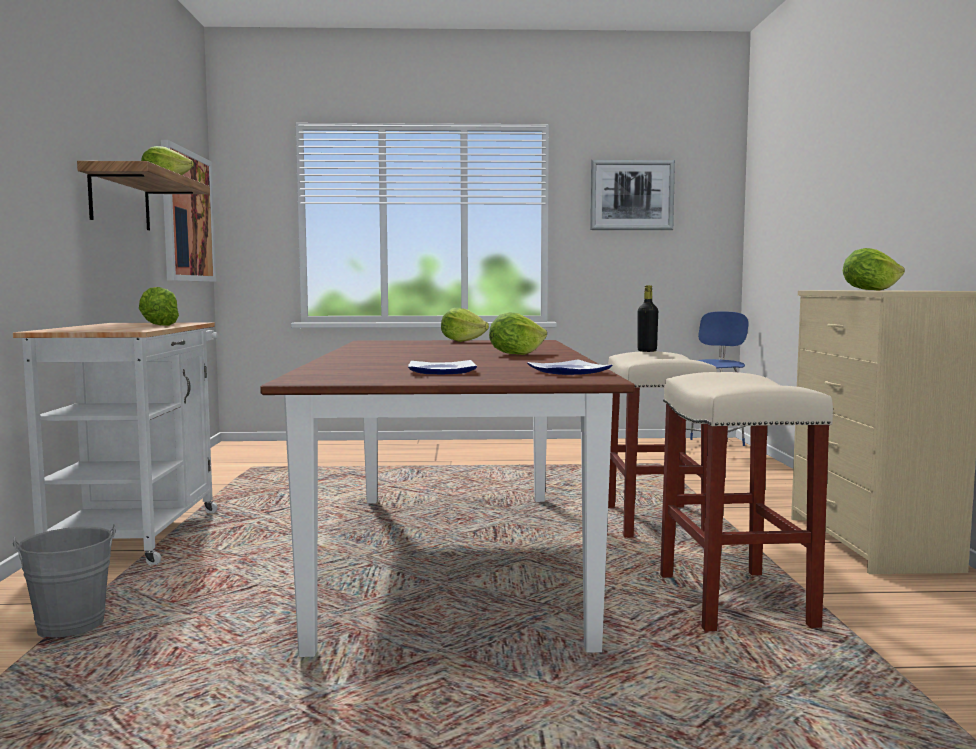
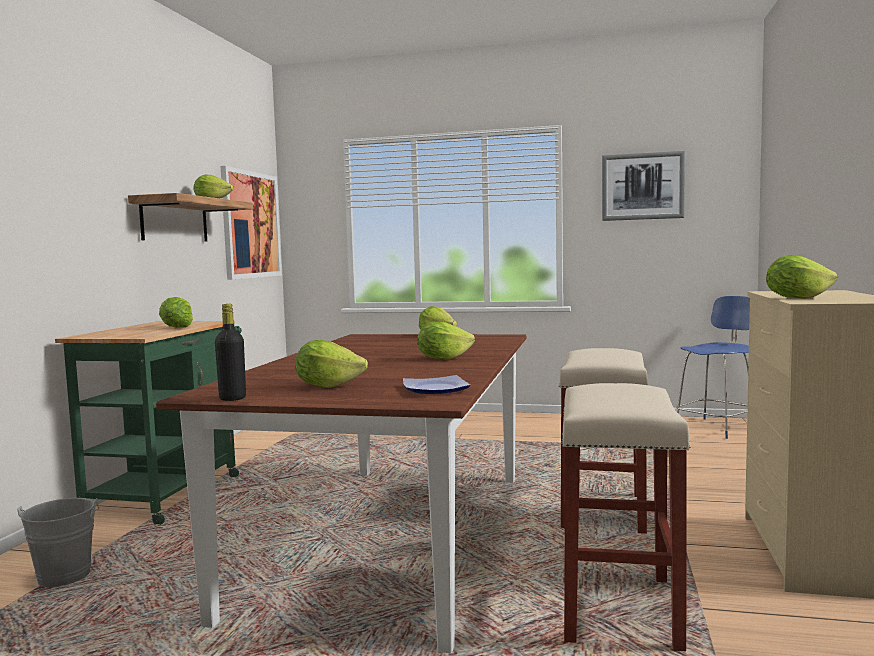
camera: 15 degrees right, 0 degrees up
white cart [13,322,218,565] -> green cart [55,321,242,525]
plate [408,360,477,374] -> lettuce [295,340,368,388]
black bottle [637,285,658,352] -> black bottle moved to [215,304,246,401]

